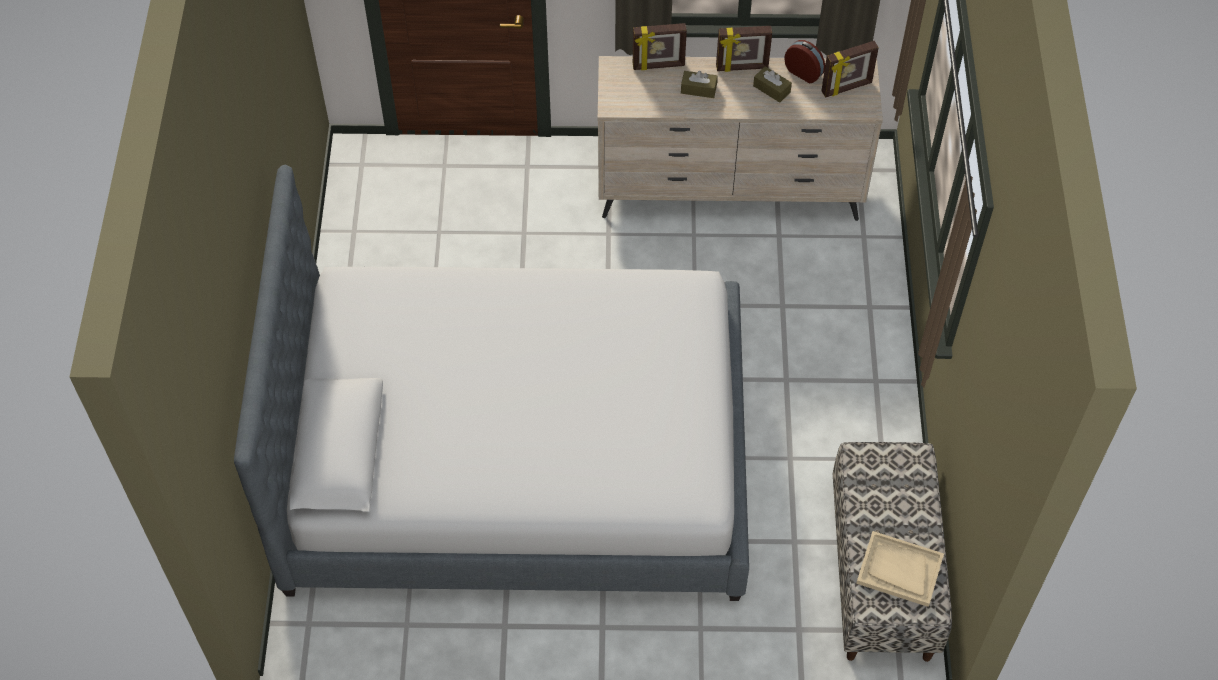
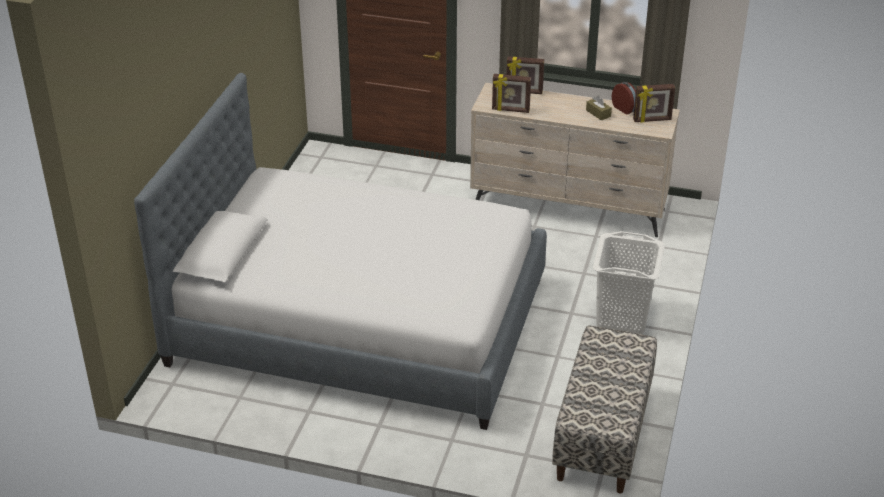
camera: 15 degrees right, 20 degrees down
brown tissue box [681,71,718,98] -> none
picture frame [716,26,772,72] -> picture frame moved to [492,74,531,113]
beige tray [856,531,944,607] -> none
none -> white laundry basket [593,231,665,334]

